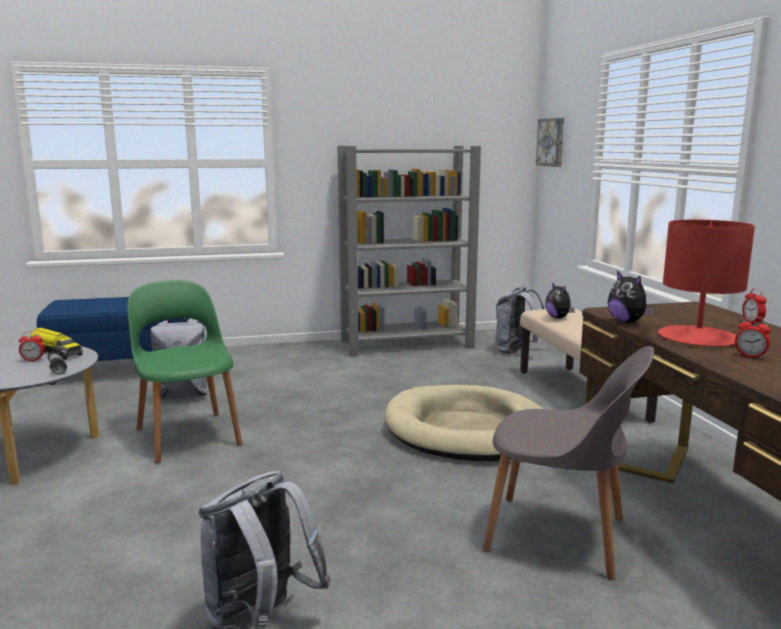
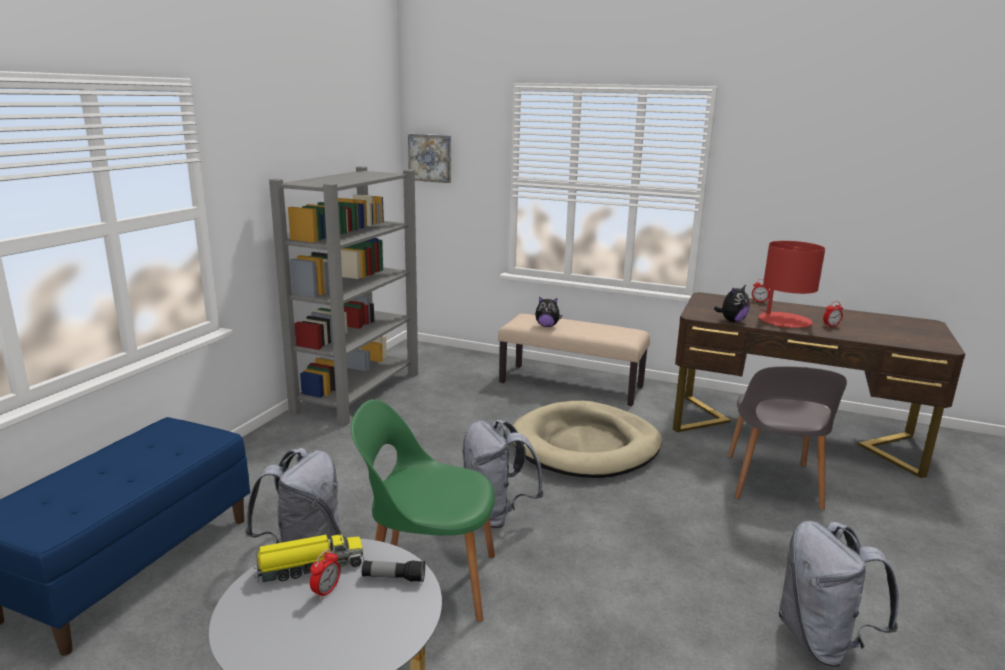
camera: 55 degrees left, 5 degrees up
grey chair [483,346,654,580] -> grey chair turned 135 degrees clockwise [728,366,847,510]
grey backpack [495,286,545,354] -> grey backpack moved to [462,420,544,528]
plush toy [608,271,654,323] -> plush toy turned 45 degrees counterclockwise [714,285,749,322]

